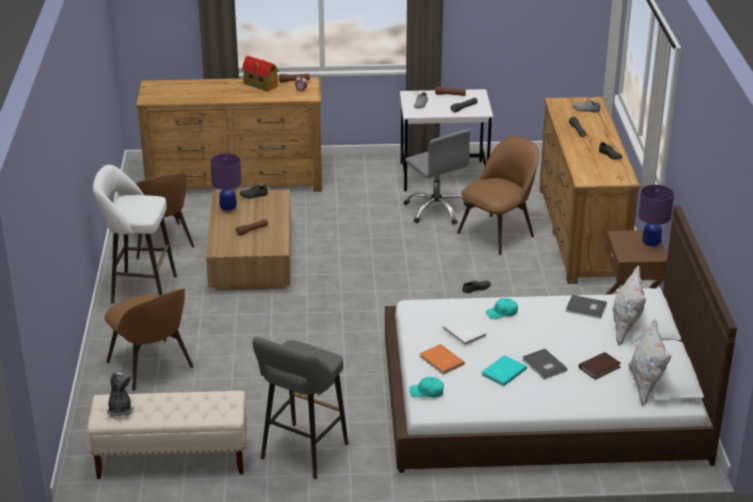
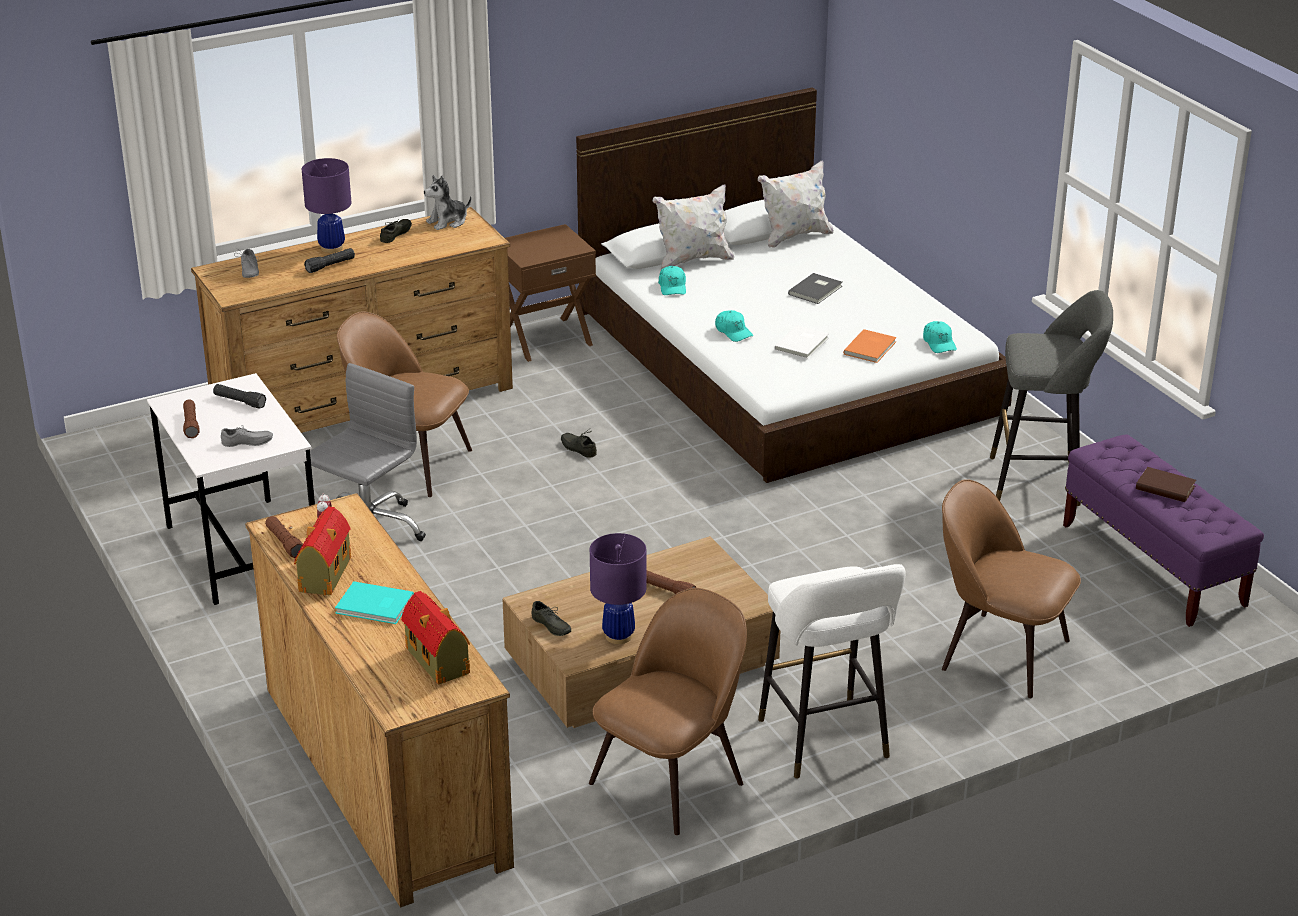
camera: 115 degrees left, 0 degrees up
beige bench [87,391,247,479] -> purple bench [1063,435,1264,627]
brown chair [104,288,193,391] -> brown chair turned 90 degrees counterclockwise [942,479,1081,698]
plush toy [106,372,134,417] -> plush toy moved to [424,175,471,230]
turquoise book [482,355,527,386] -> turquoise book moved to [335,581,414,624]
grey book [566,295,607,319] -> turquoise cap [658,266,686,295]
brown book [579,352,621,380] -> brown book moved to [1136,467,1196,502]
purple table lamp [638,185,674,250] -> purple table lamp moved to [302,158,352,253]
none -> toy house [401,591,470,685]

